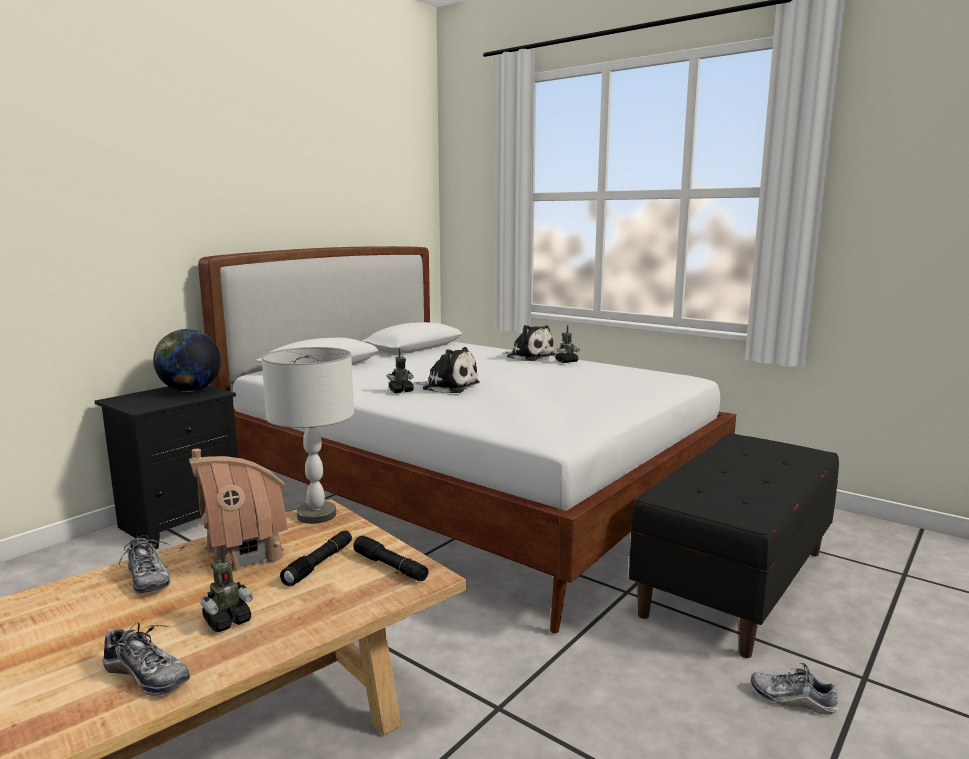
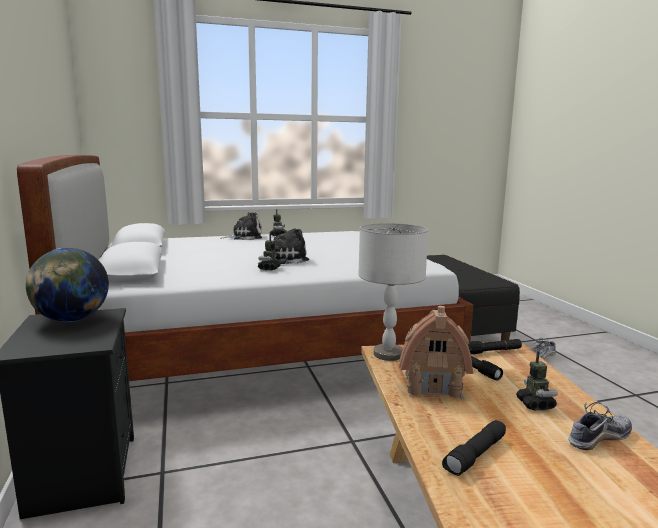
camera: 55 degrees left, 0 degrees up
shoe [119,535,170,594] -> none
none -> black flashlight [442,420,506,476]

